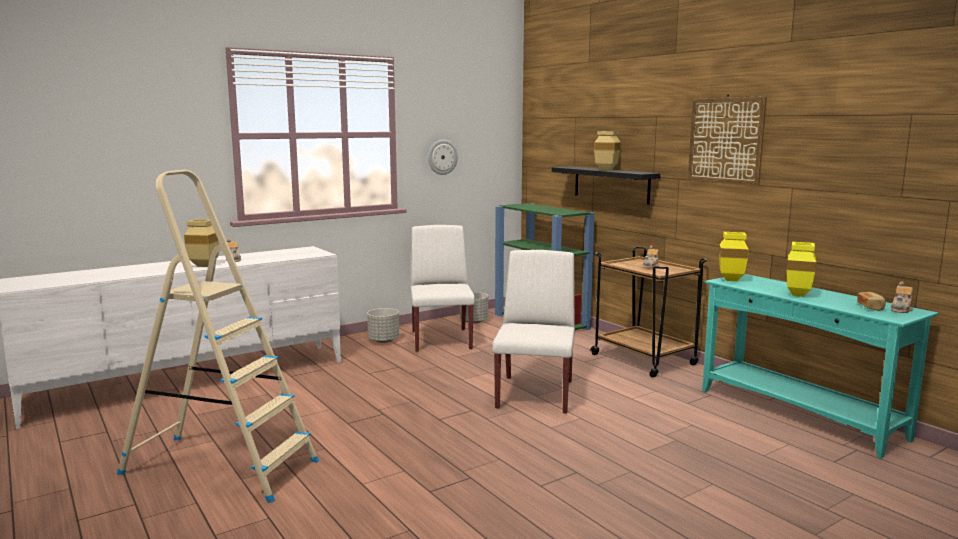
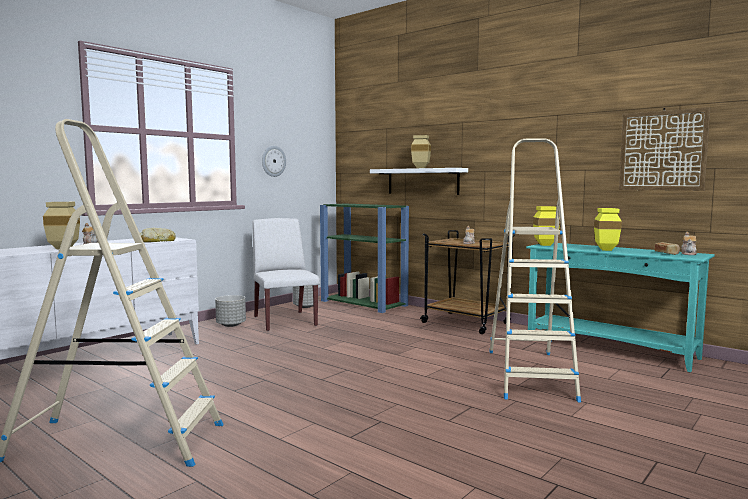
camera: 15 degrees left, 5 degrees down
white chair [492,250,575,414] -> none
black shelf [552,166,660,204] -> white shelf [370,168,468,195]
picture [688,95,767,186] -> picture moved to [619,107,710,191]
none -> bread [140,228,176,242]
none -> beige step ladder [489,138,581,403]

